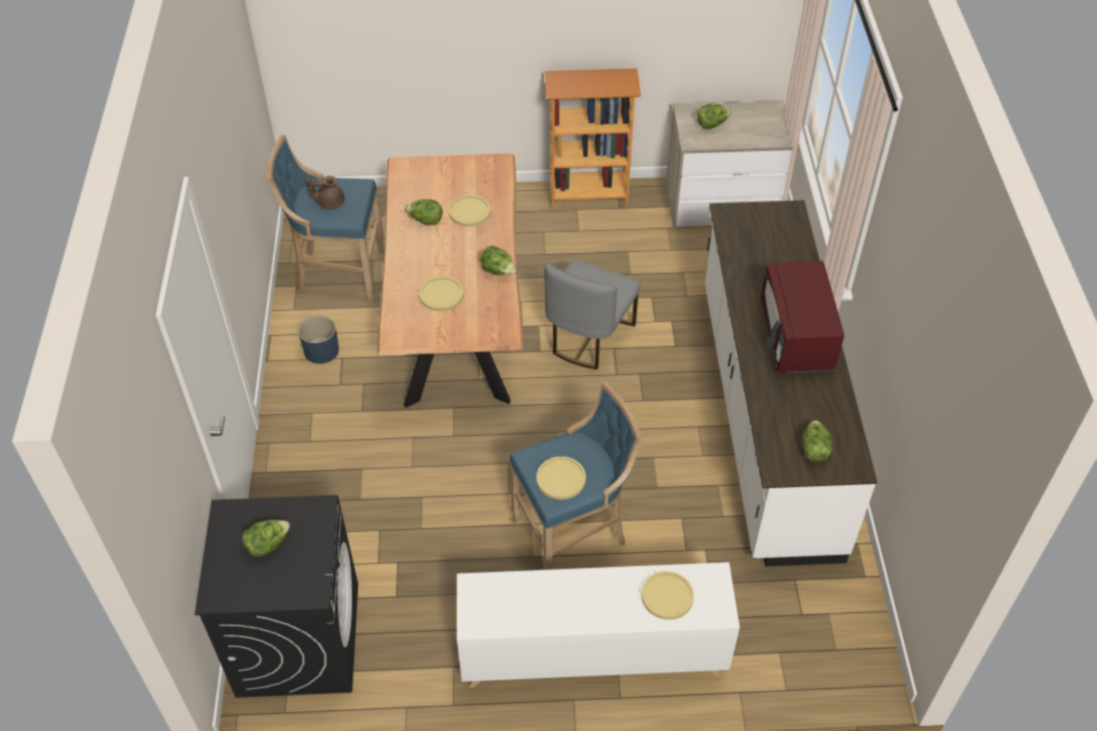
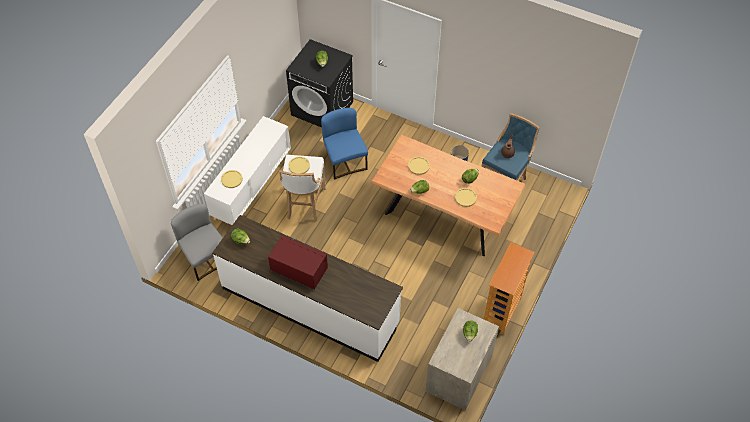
camera: 120 degrees right, 5 degrees up
blue stool [509,382,642,570] -> white stool [279,155,327,222]
grey chair [544,260,641,370] -> grey chair moved to [171,204,223,281]
none -> blue chair [321,108,368,180]

